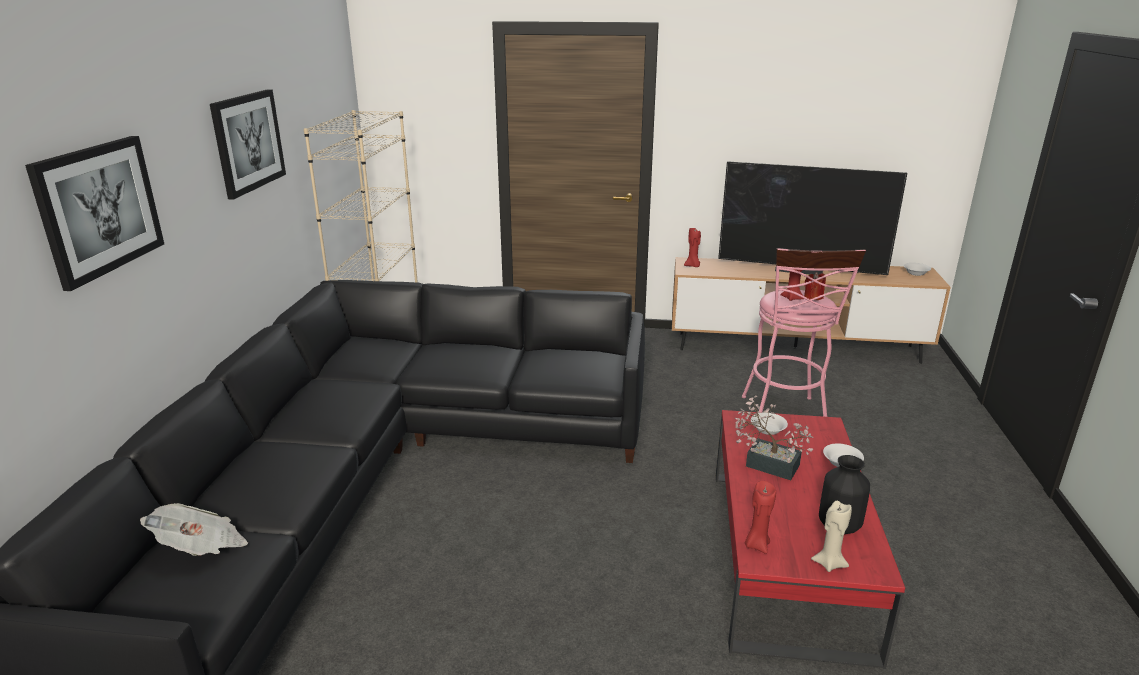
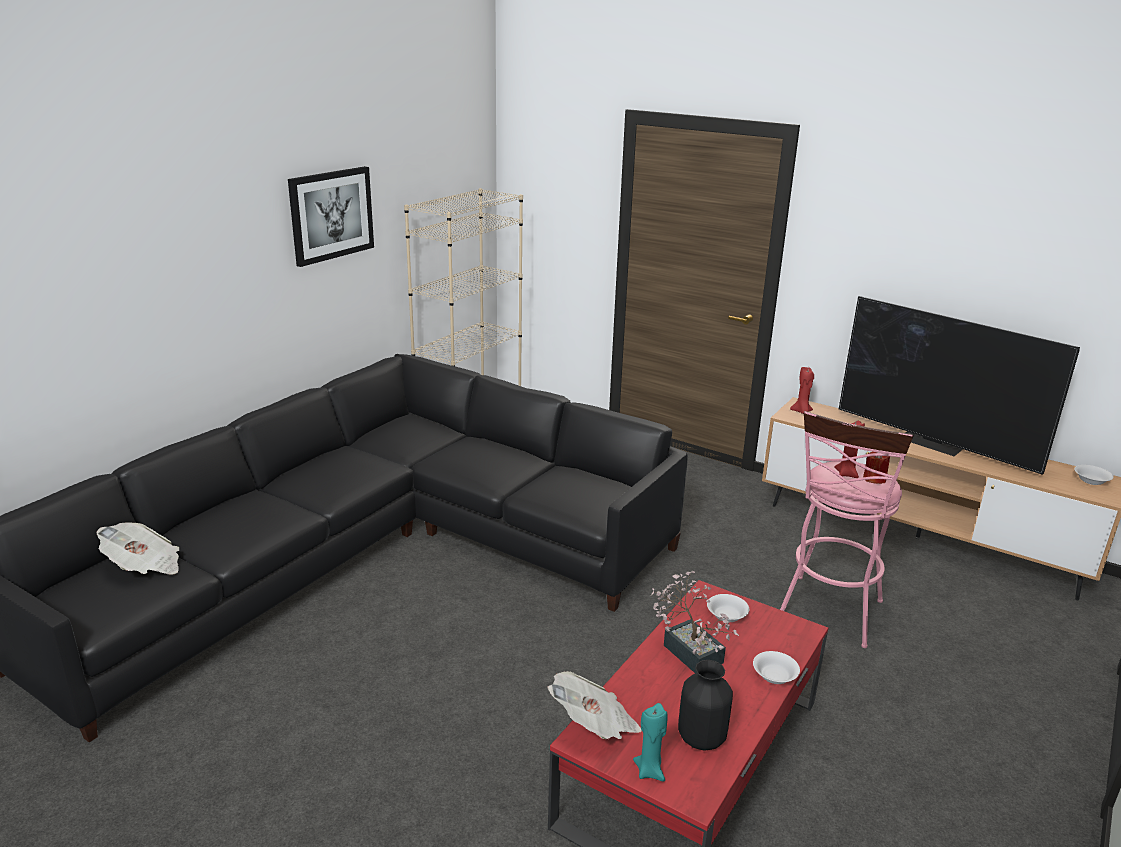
camera: 25 degrees right, 0 degrees up
picture [25,136,164,291] -> none
red candle [745,481,776,554] -> newspaper [548,671,642,740]
beige candle [811,501,852,572] -> turquoise candle [633,703,668,781]

